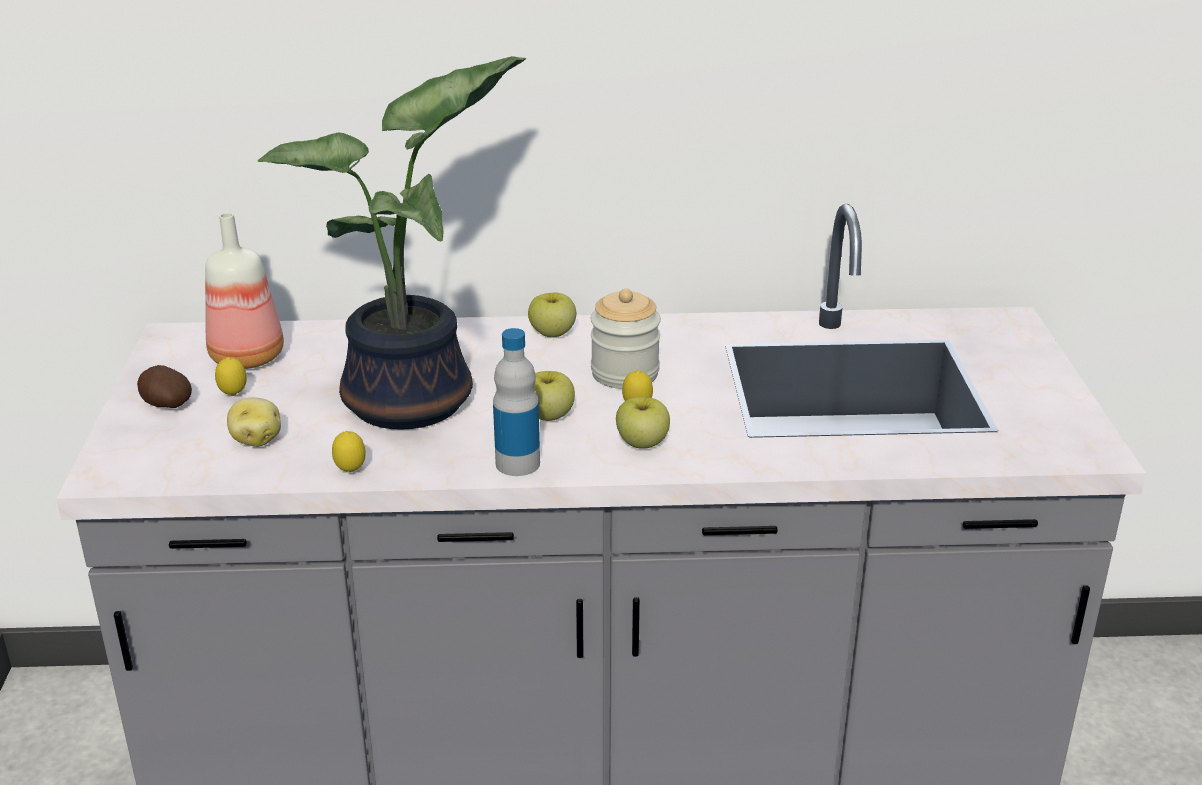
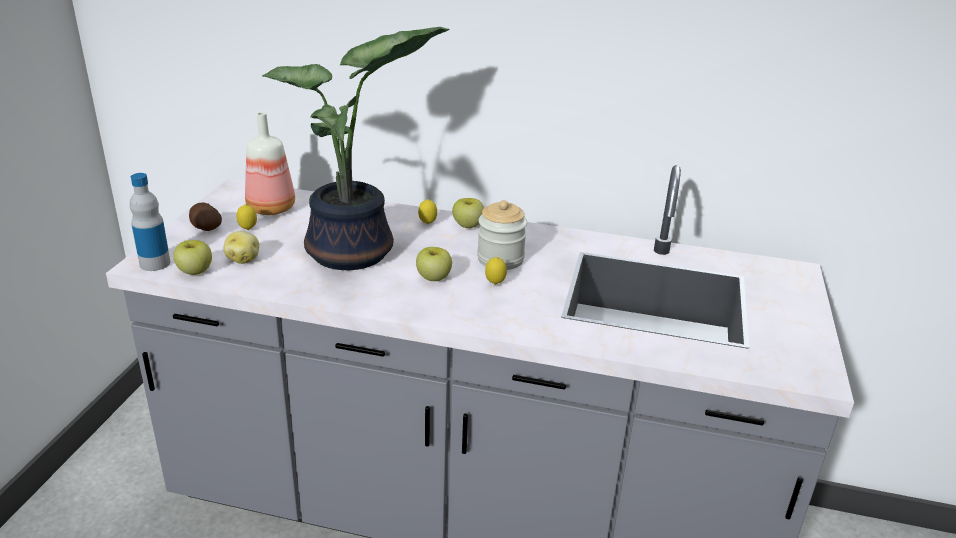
camera: 15 degrees right, 0 degrees up
lemon [332,431,366,473] -> lemon moved to [418,199,437,224]
bottle [493,328,540,476] -> bottle moved to [130,173,170,271]
apple [616,397,670,449] -> apple moved to [173,240,212,275]

